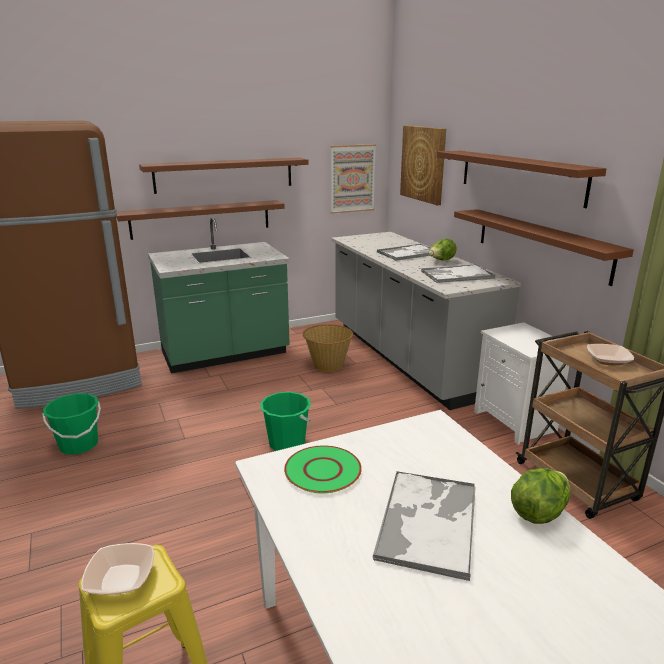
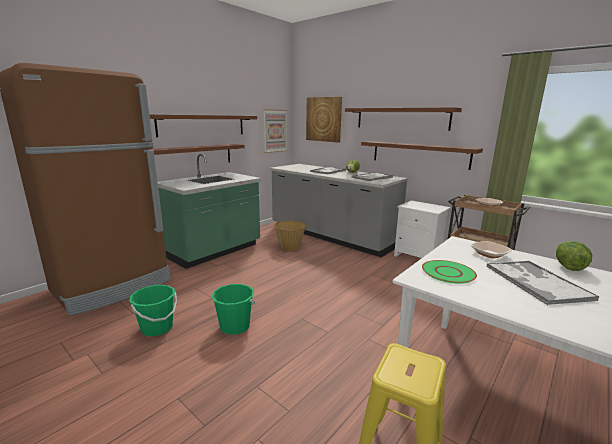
camera: 25 degrees left, 5 degrees down
bowl [81,543,154,595] -> bowl moved to [471,241,512,258]
green bucket [260,392,311,451] -> green bucket moved to [212,284,255,335]

